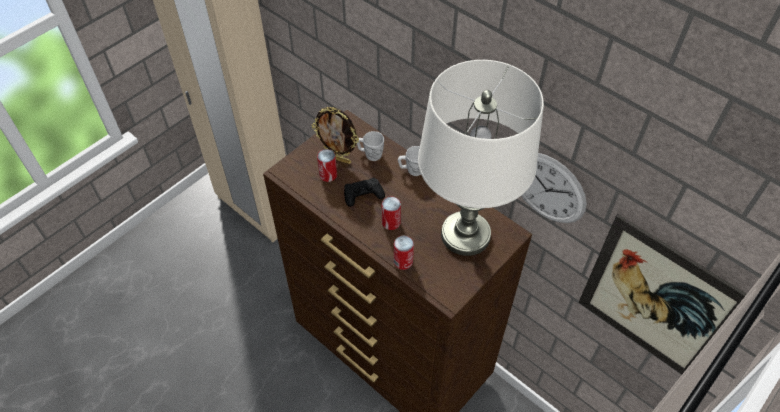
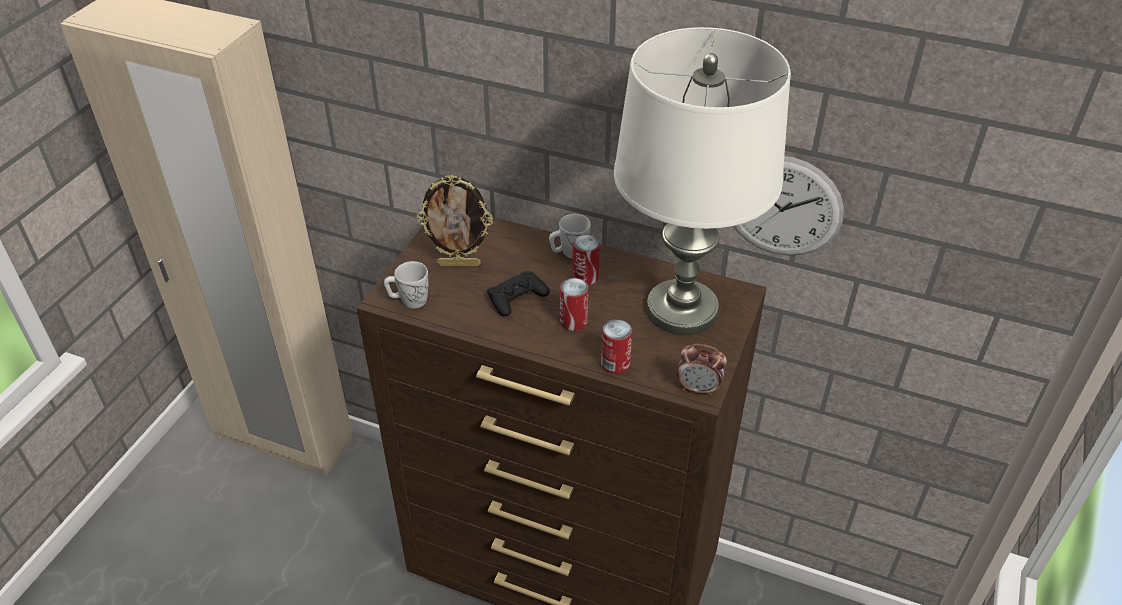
camera: 20 degrees left, 10 degrees down
can [317,149,337,182] -> can moved to [572,235,600,285]
white mug [357,131,384,161] -> white mug moved to [384,261,428,309]
picture [578,214,747,374] -> none
none -> alarm clock [677,344,727,396]

